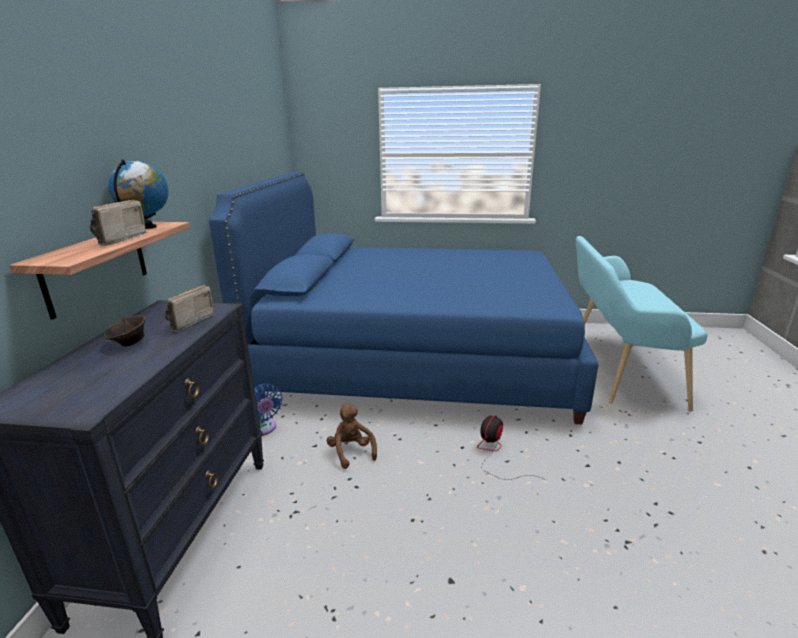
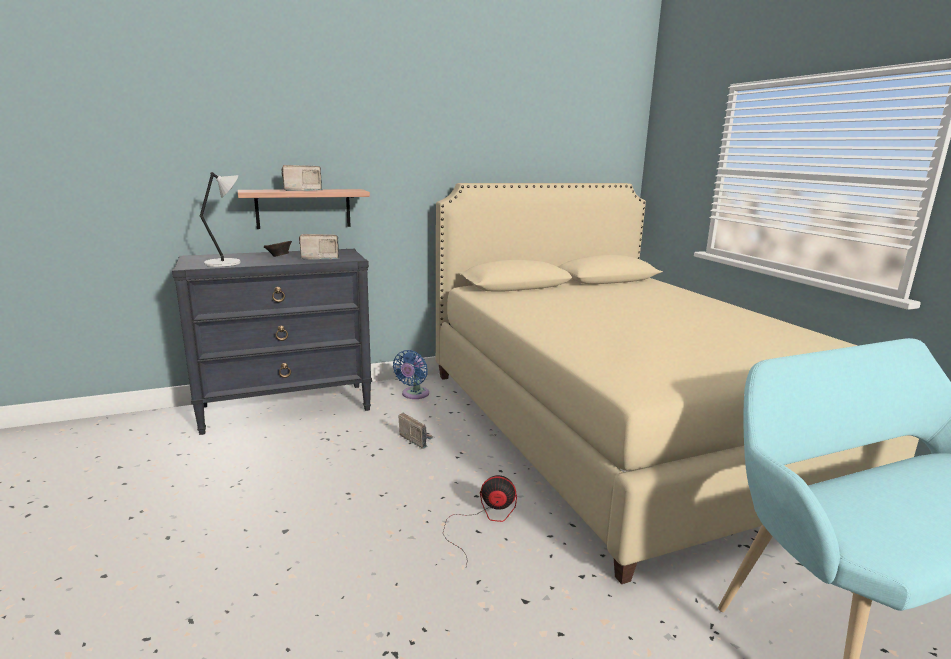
camera: 60 degrees right, 5 degrees down
globe [109,159,169,229] -> none
blue bed [209,172,599,424] -> beige bed [436,183,919,584]
brown plush toy [326,404,377,469] -> radio [399,412,435,449]
none -> grey table lamp [199,172,241,267]

